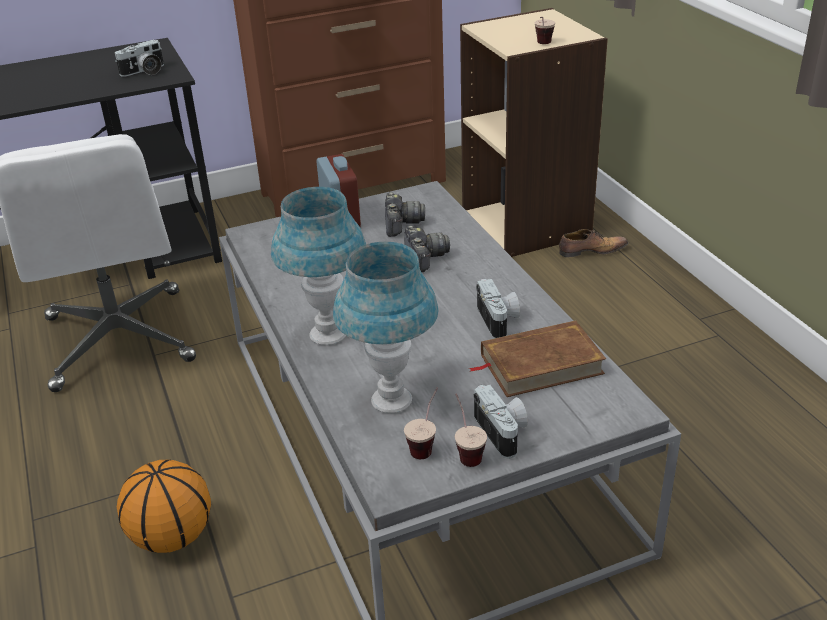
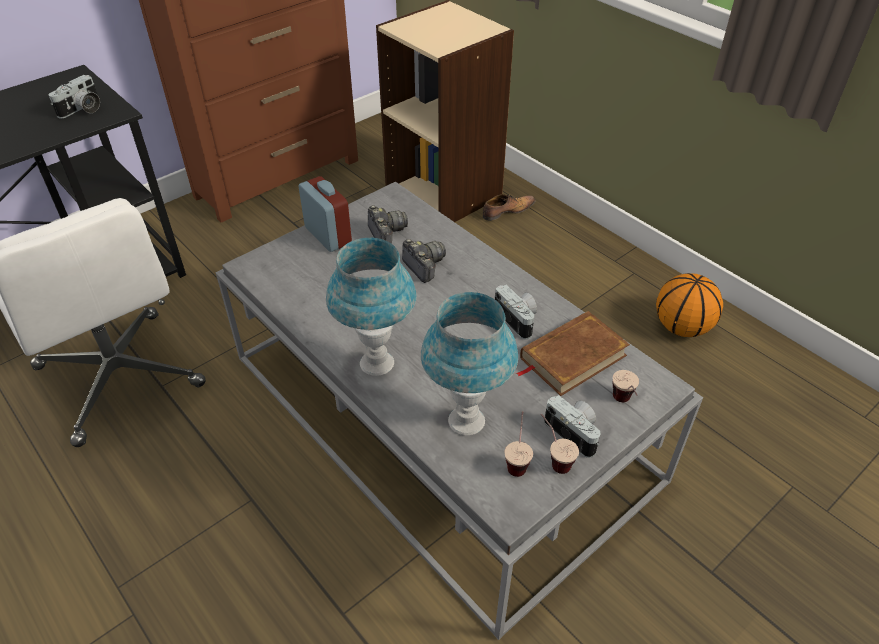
camera: 20 degrees left, 10 degrees up
basketball [117,459,211,553] -> basketball moved to [656,273,723,337]
cup [535,17,555,44] -> cup moved to [613,370,639,402]

